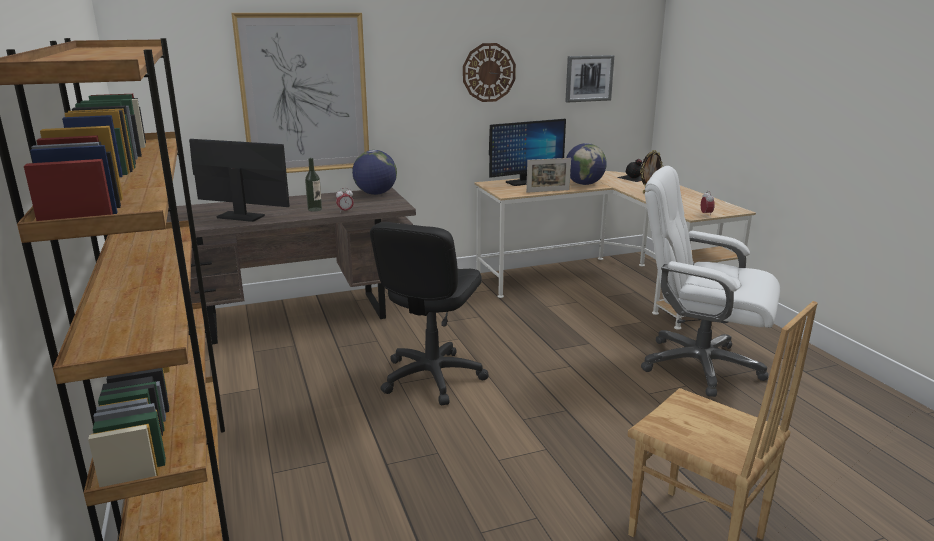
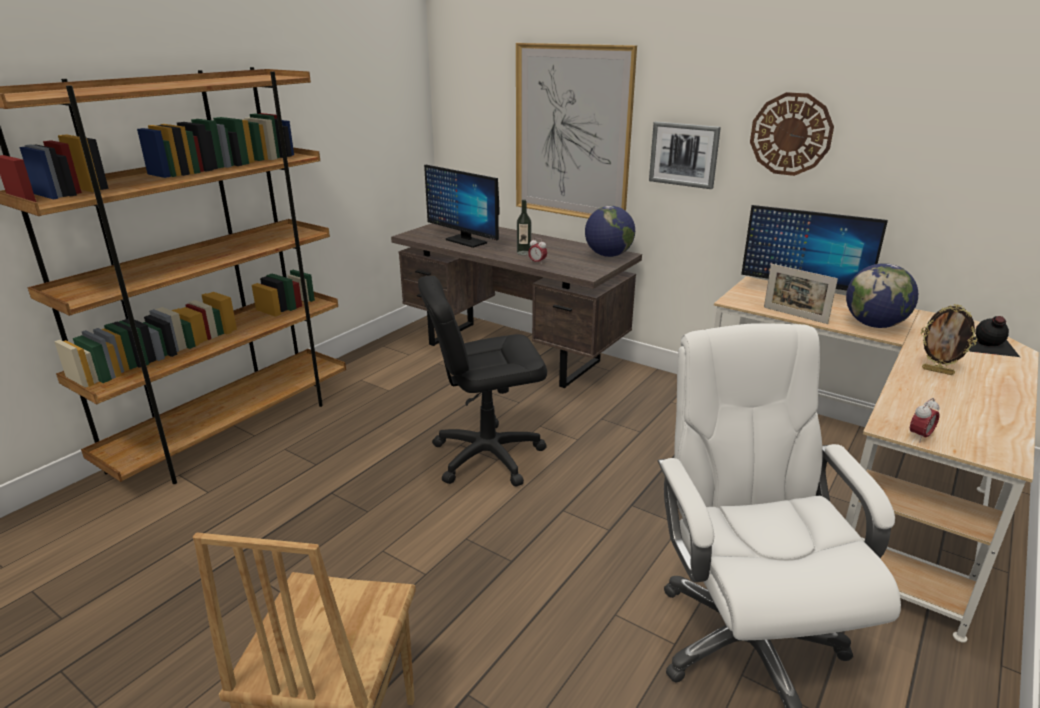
camera: 55 degrees right, 5 degrees up
monitor [189,139,290,222] -> monitor turned 150 degrees clockwise [424,165,500,248]
picture [565,55,614,103] -> picture moved to [649,122,721,189]

